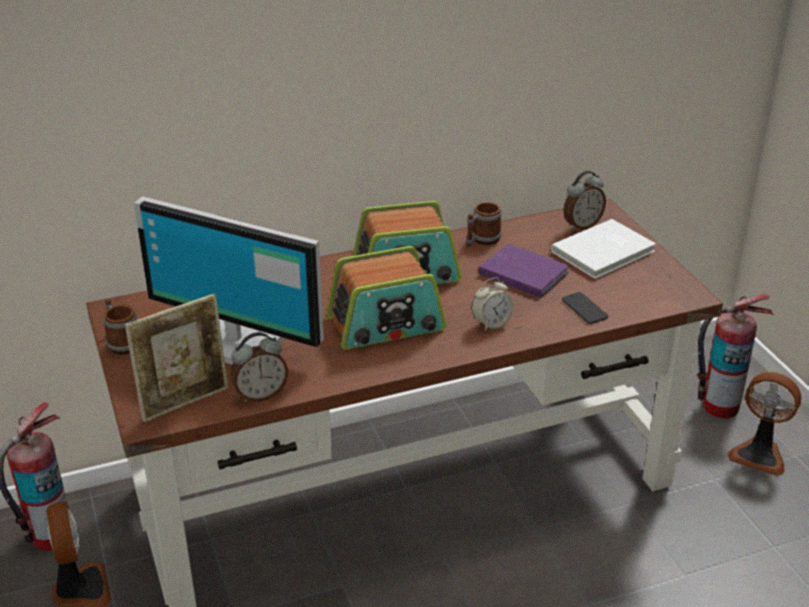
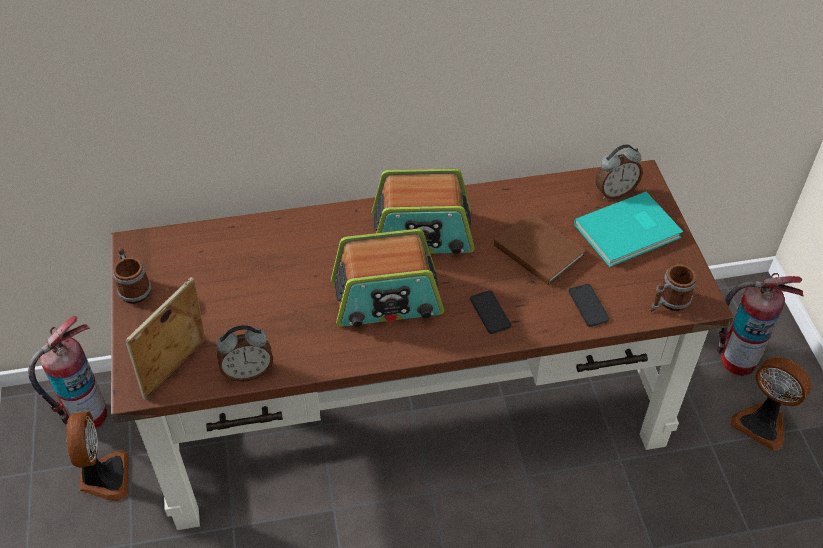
camera: 10 degrees right, 15 degrees up
picture frame [125,294,228,422] -> picture frame turned 150 degrees clockwise [125,277,205,400]
monitor [134,196,324,365] -> none
mug [466,202,502,247] -> mug moved to [650,264,697,312]
alarm clock [471,277,514,331] -> phone [470,290,511,334]
purple book [479,243,570,298] -> brown book [494,212,586,285]
white book [551,219,656,279] -> turquoise book [574,192,683,267]

